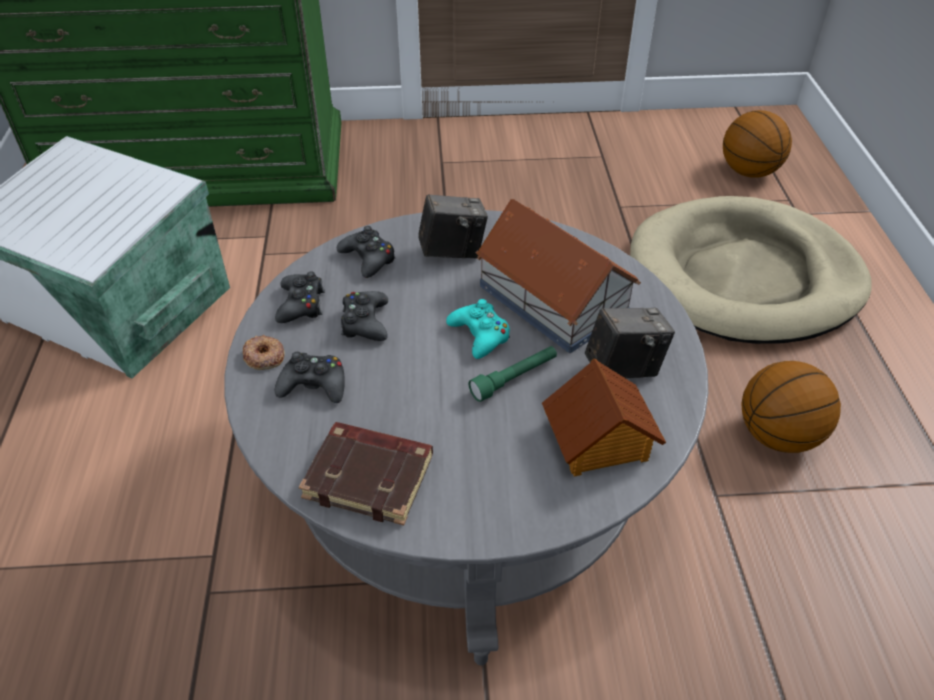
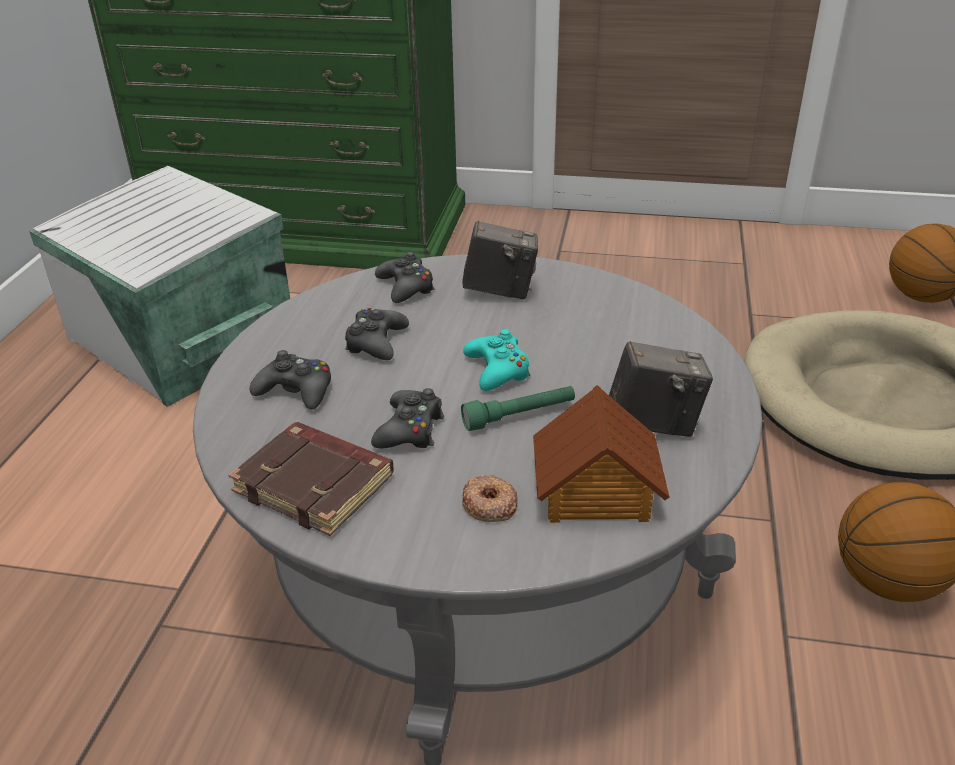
camera: 15 degrees right, 10 degrees down
donut [243,335,285,370] -> donut moved to [462,474,518,522]
black game controller [275,272,325,323] -> black game controller moved to [371,388,444,448]
toy house [476,199,641,353] -> none

